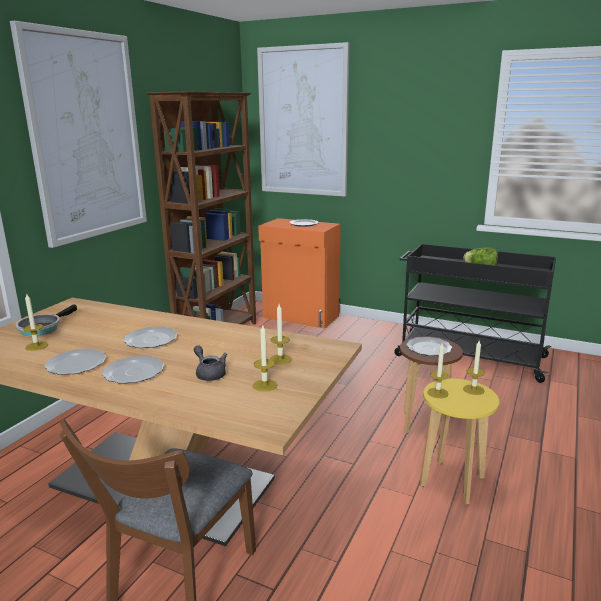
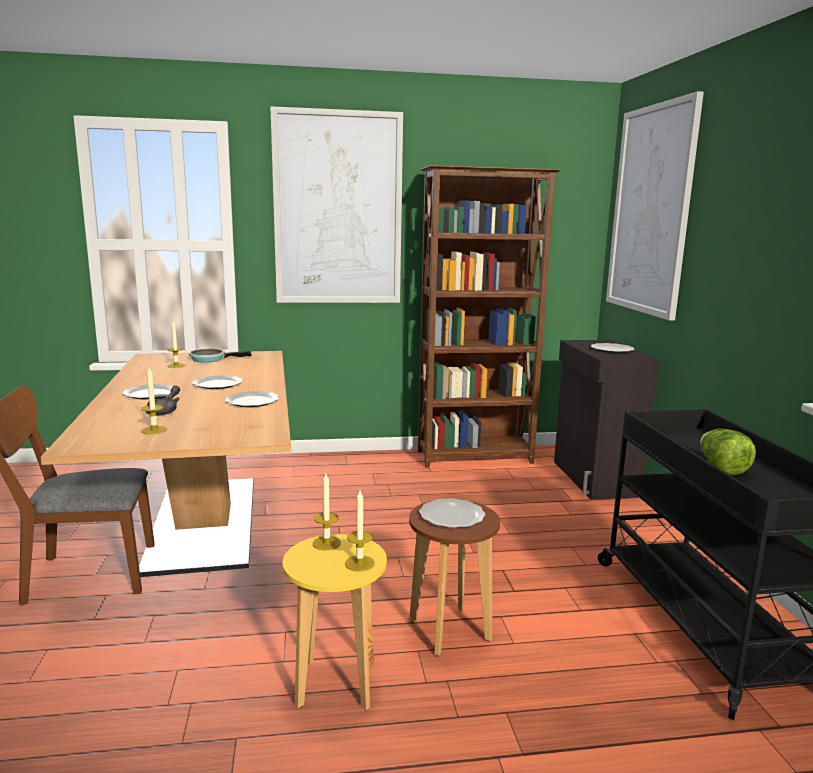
camera: 55 degrees right, 5 degrees down
plate [44,349,106,375] -> plate moved to [225,391,279,407]
orange cabinet [258,218,341,329] -> black cabinet [554,340,659,500]
candle [269,304,292,365] -> none

